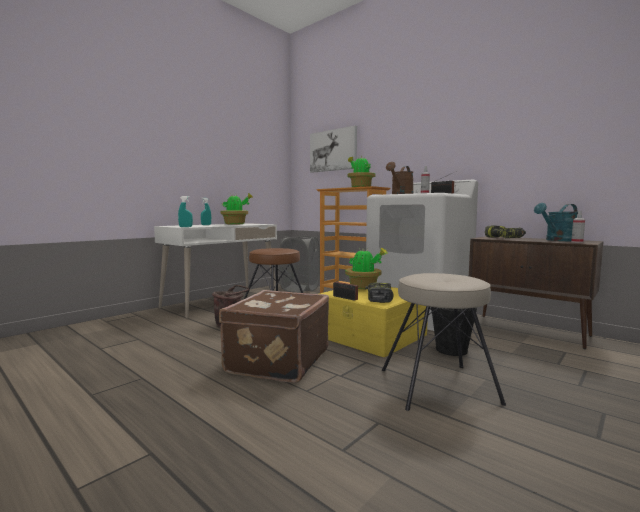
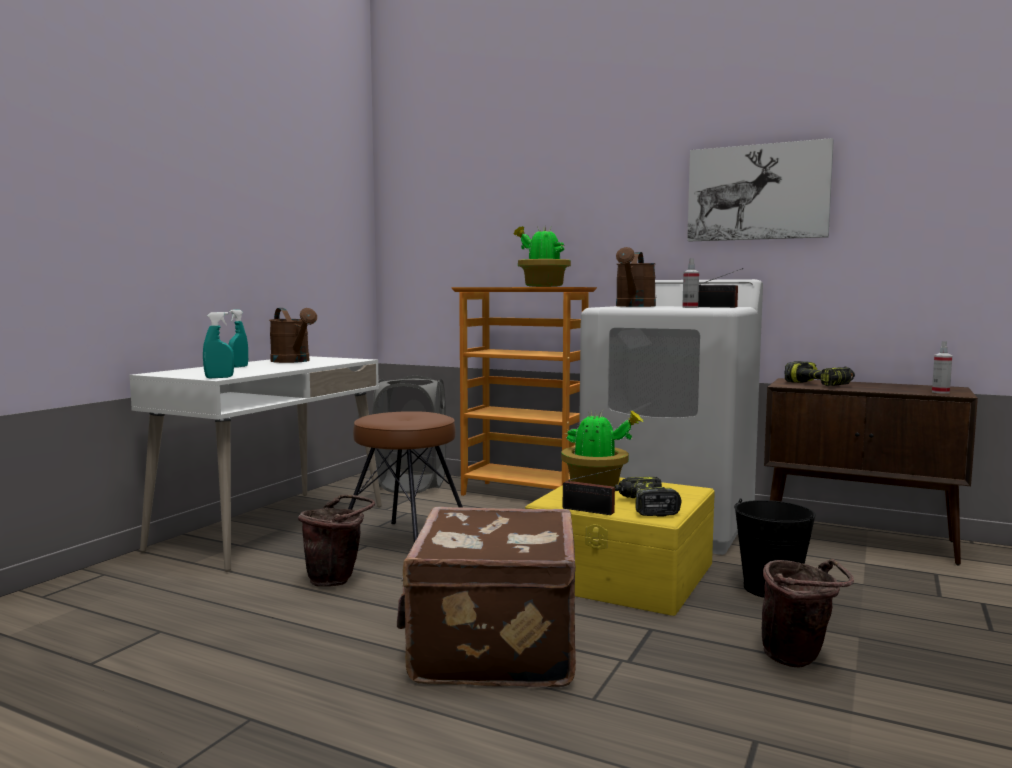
camera: 15 degrees left, 0 degrees up
potted plant [221,193,253,225] -> brown watering can [269,308,317,363]
picture [310,126,357,173] -> picture moved to [687,138,834,241]
beige stool [382,273,506,411] -> brown bucket [762,559,854,667]
turquoise watering can [534,203,578,241] -> none

